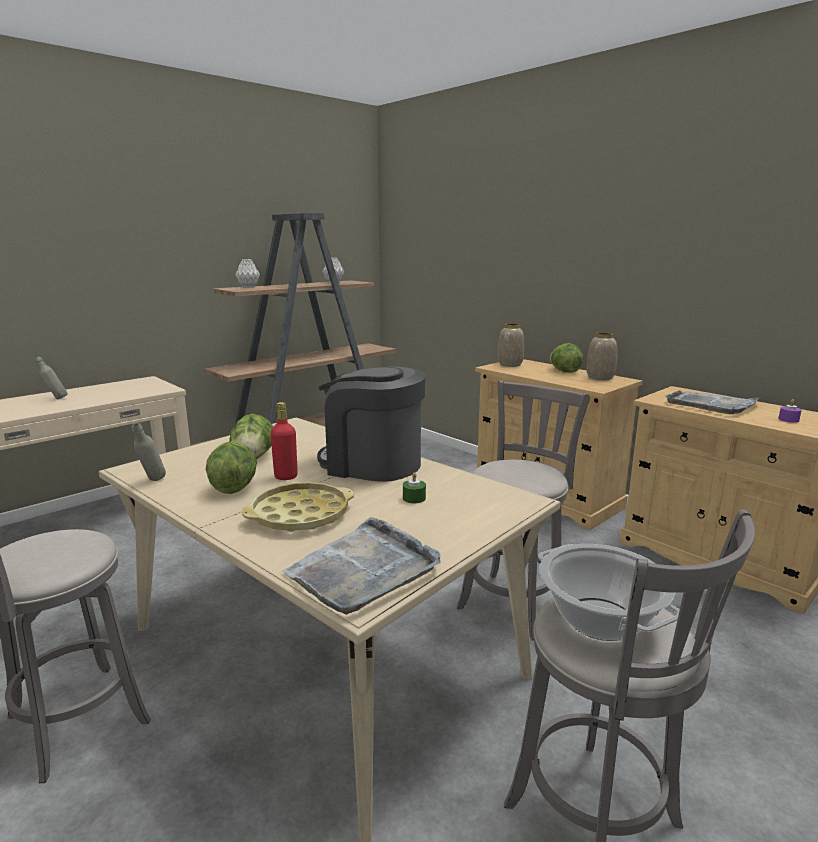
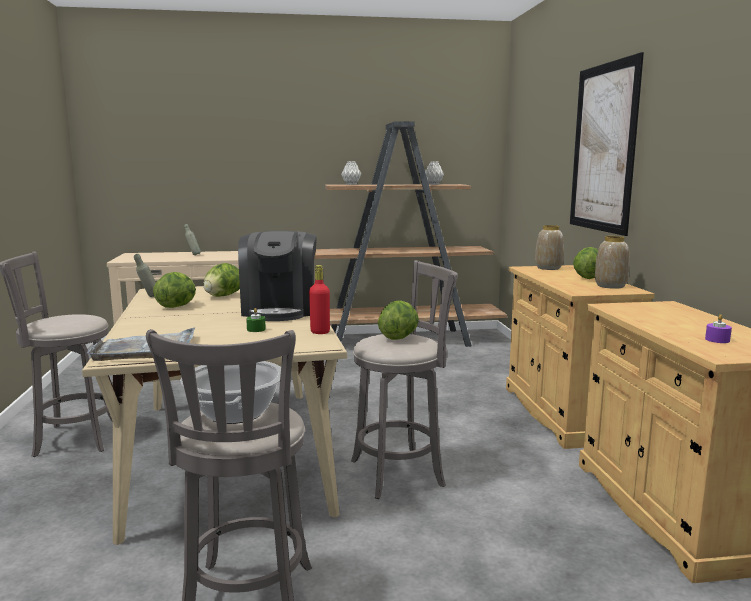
camera: 35 degrees right, 5 degrees down
yellow tray [242,482,354,532] -> none
red bottle [270,402,298,480] -> red bottle moved to [309,265,330,334]
coffee machine [317,366,425,482] -> coffee machine turned 150 degrees counterclockwise [238,231,317,321]
grey tray [666,390,760,414] -> none
none -> lettuce [378,300,419,340]
none -> picture [570,52,644,236]

